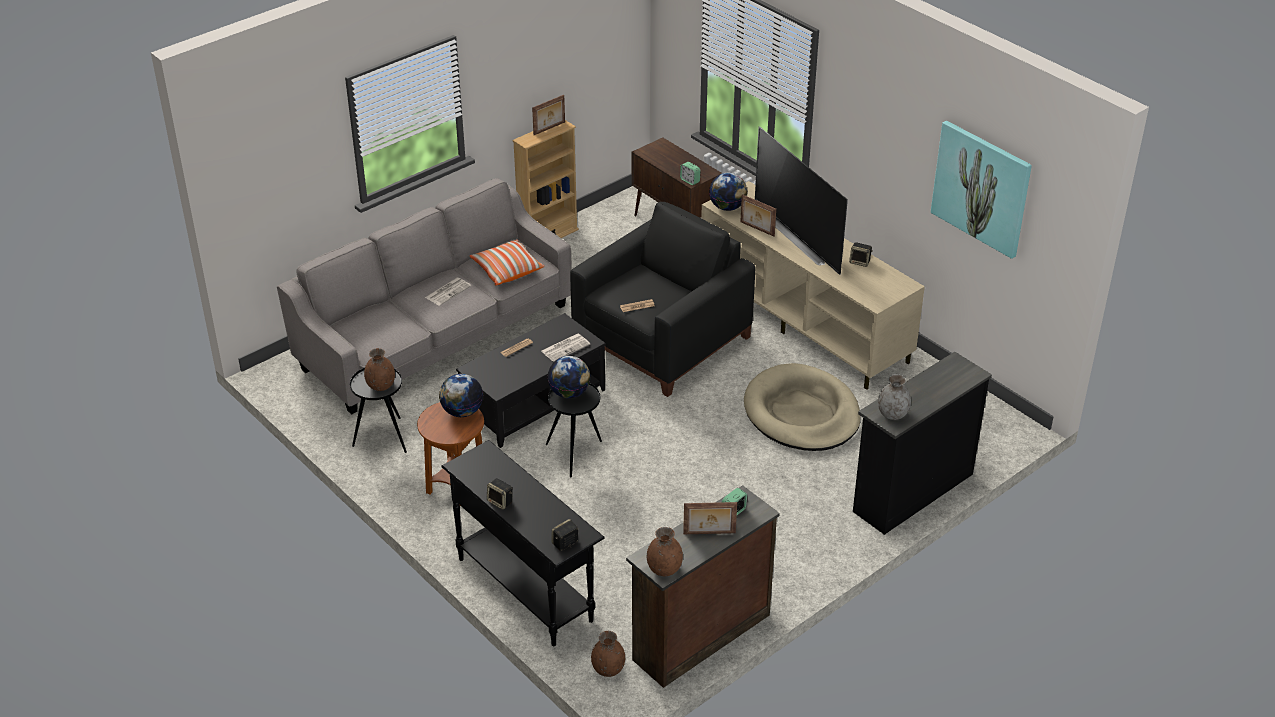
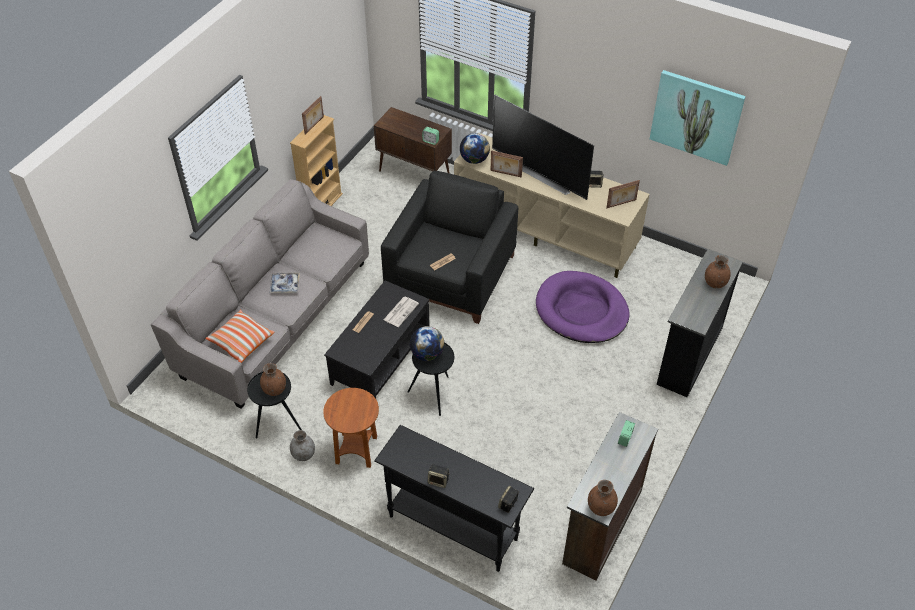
camera: 20 degrees left, 10 degrees up
newspaper [425,278,471,306] -> tray [270,273,300,293]
globe [439,374,483,417] -> none
pillow [470,239,544,285] -> pillow moved to [205,310,274,363]
brown vase [591,631,625,677] -> brown vase moved to [705,255,731,288]
picture frame [683,502,737,534] -> picture frame moved to [606,180,640,208]
beige dog bed [744,363,861,451] -> purple dog bed [536,271,629,343]
grey vase [878,374,911,420] -> grey vase moved to [290,430,315,461]

